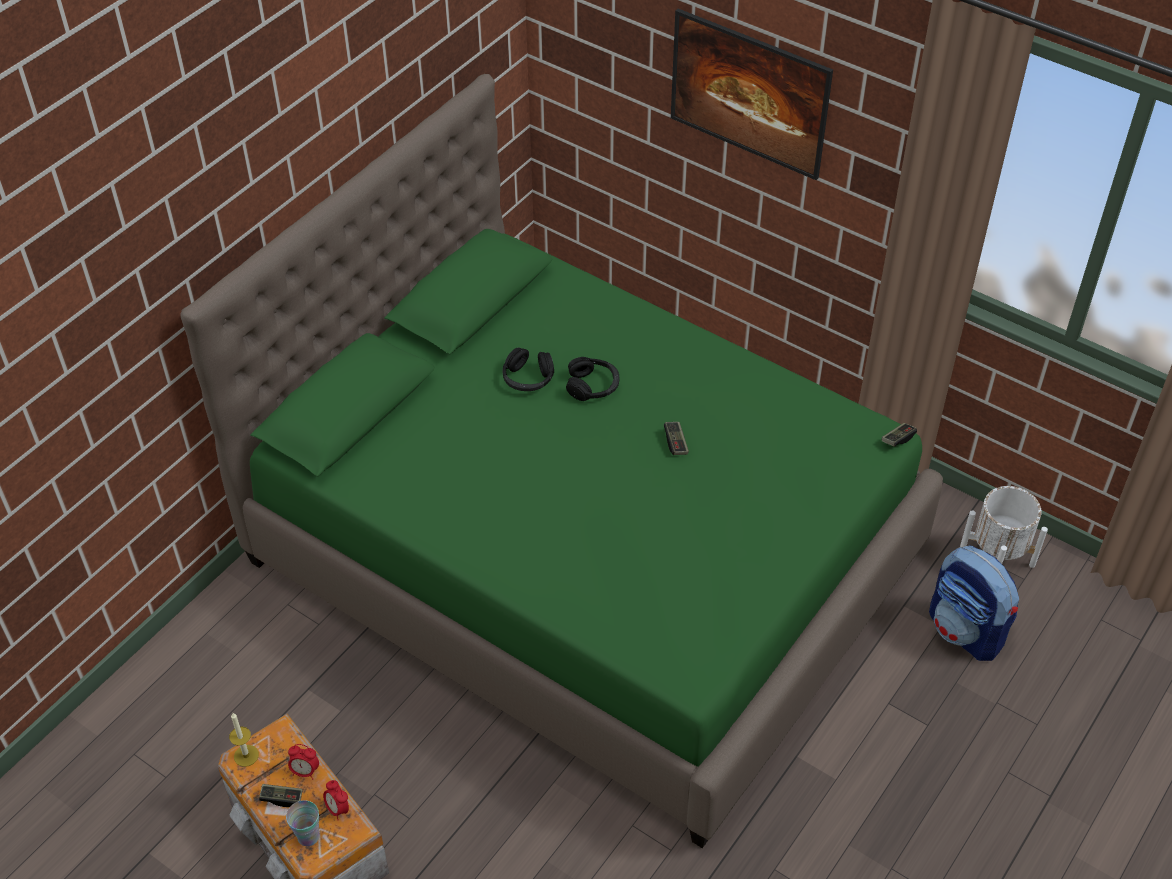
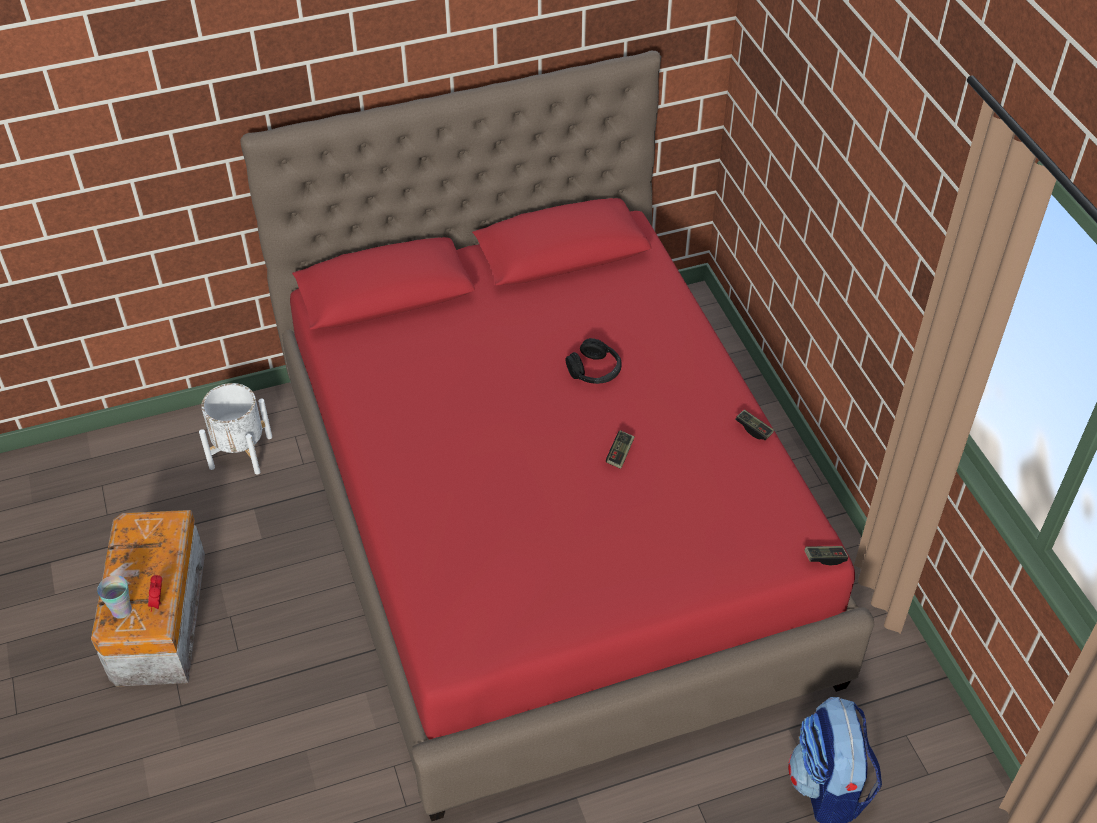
camera: 35 degrees right, 0 degrees up
green bed [181,74,943,848] -> red bed [240,51,874,821]
candle [229,713,259,767] -> none
game controller [259,784,302,807] -> game controller moved to [735,409,774,440]
alarm clock [288,744,319,779] -> none
black headphones [503,348,554,391] -> none
picture [671,9,833,180] -> none
white planter [960,486,1048,568] -> white planter moved to [199,383,272,475]

